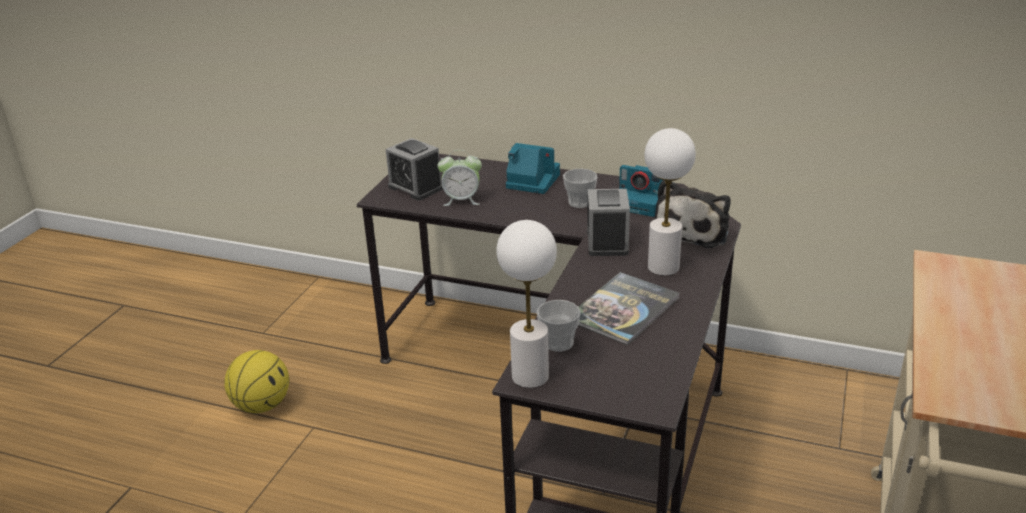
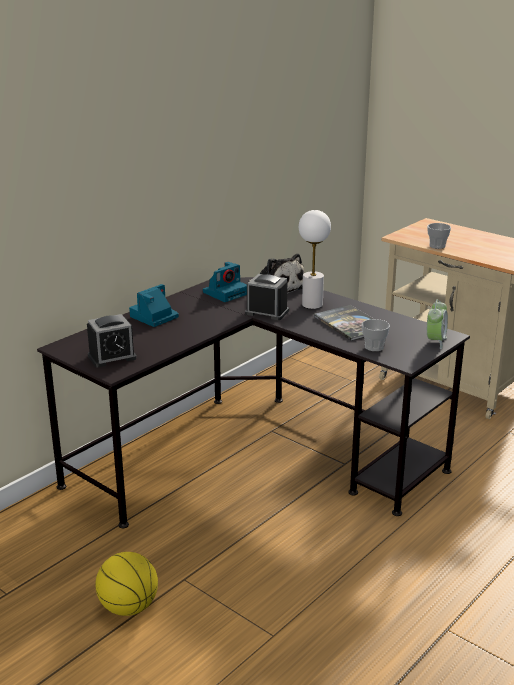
camera: 70 degrees left, 5 degrees down
alarm clock [437,150,482,206] -> alarm clock moved to [427,299,448,349]
white table lamp [496,220,557,388] -> none
cup [563,169,598,208] -> cup moved to [427,223,451,249]

